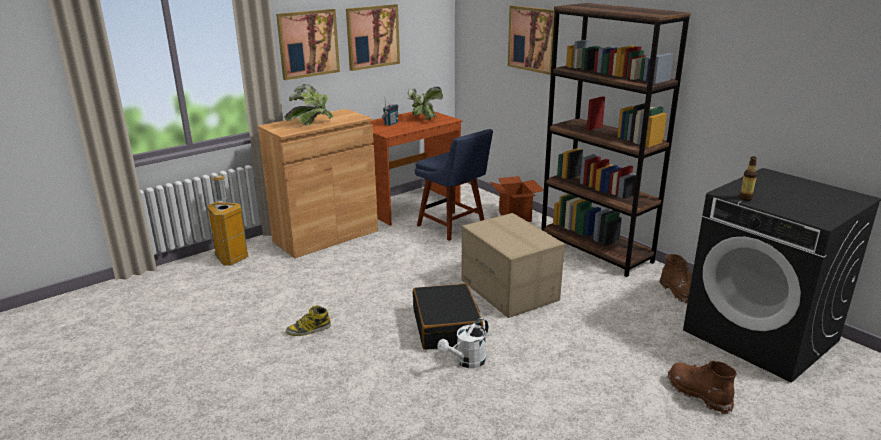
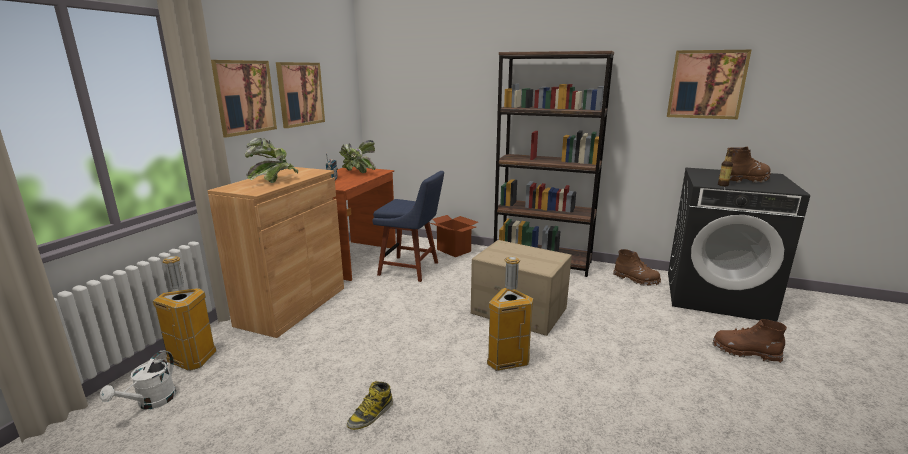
camera: 30 degrees left, 5 degrees down
black suitcase [413,283,483,350] -> trash can [487,257,533,371]
white watering can [438,318,488,368] -> white watering can moved to [100,350,176,410]
picture [508,5,555,75] -> picture moved to [667,50,751,119]
none -> brown boot [719,147,771,183]

